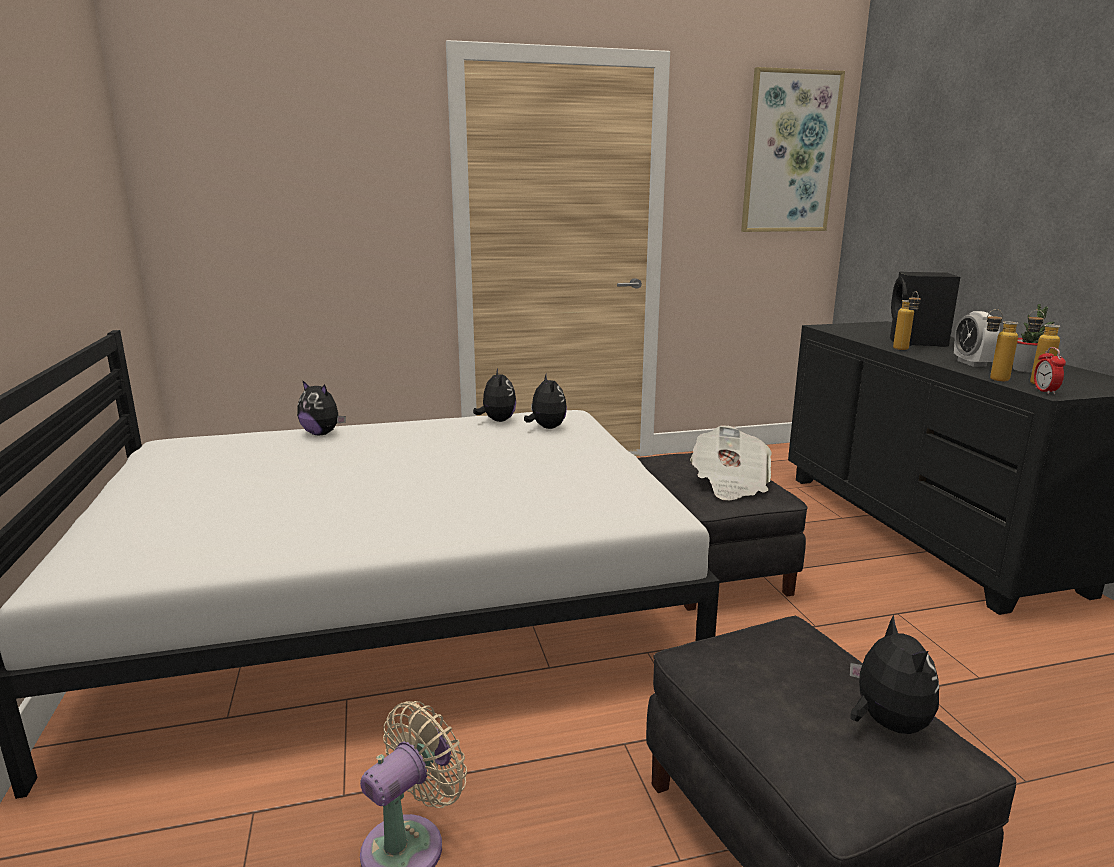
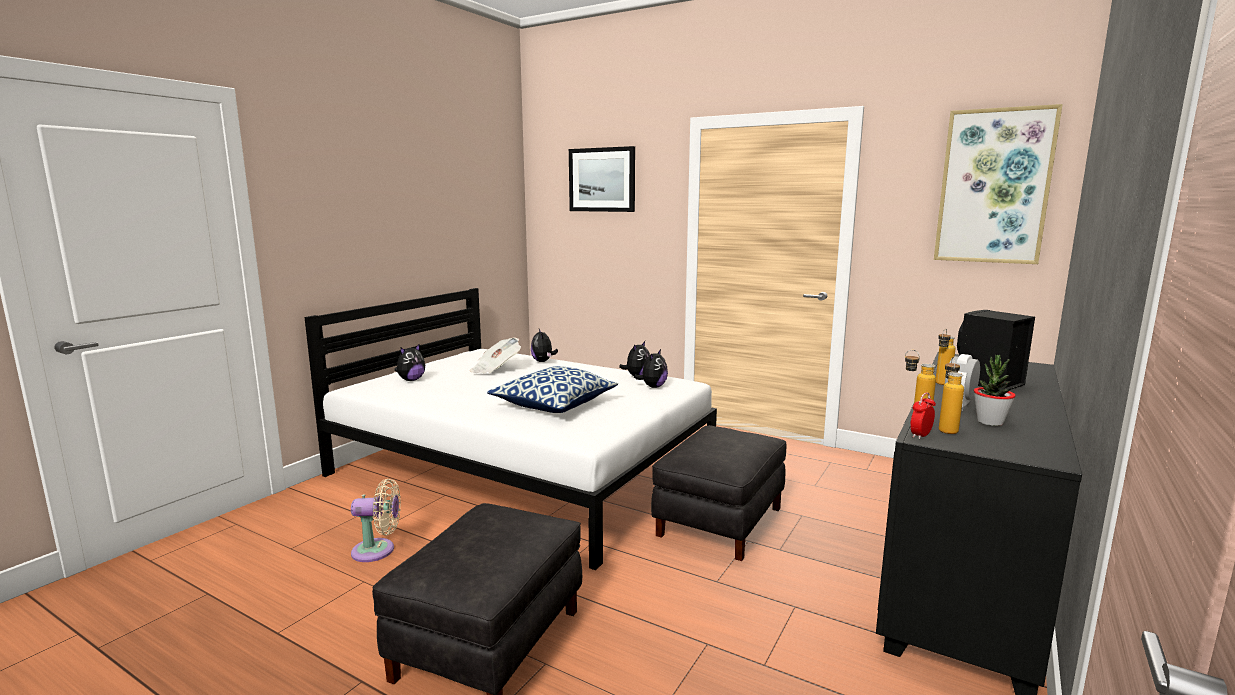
camera: 45 degrees right, 5 degrees down
newspaper [690,425,772,500] -> newspaper moved to [470,337,521,373]
plush toy [850,615,939,734] -> plush toy moved to [394,344,425,381]
none -> pillow [487,366,618,413]
none -> picture [569,146,635,212]

